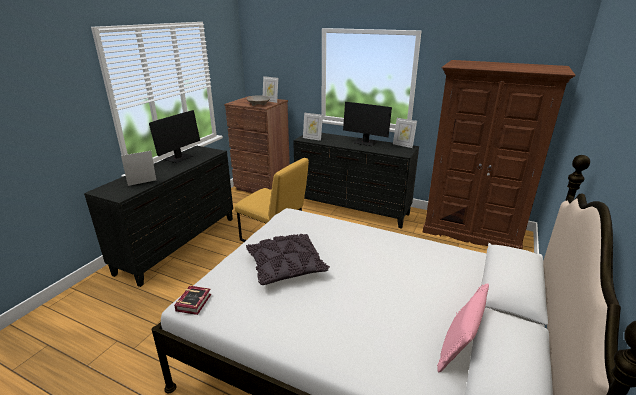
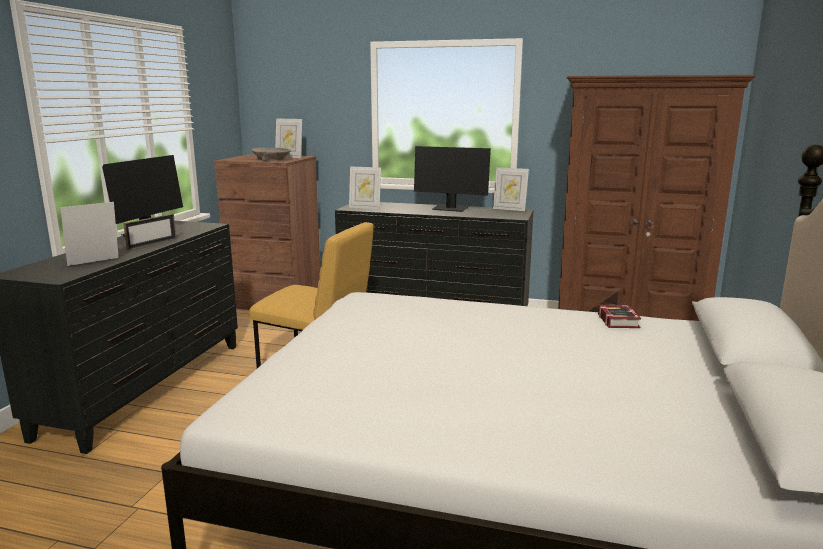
camera: 10 degrees left, 10 degrees down
book [174,286,211,315] -> book moved to [598,305,641,328]
black pillow [246,234,330,285] -> none
pink pillow [437,283,489,372] -> none
none -> picture frame [123,214,176,250]

